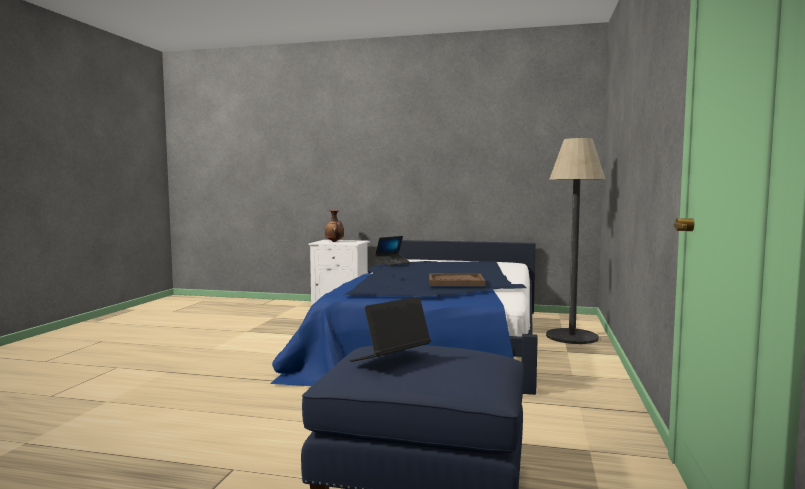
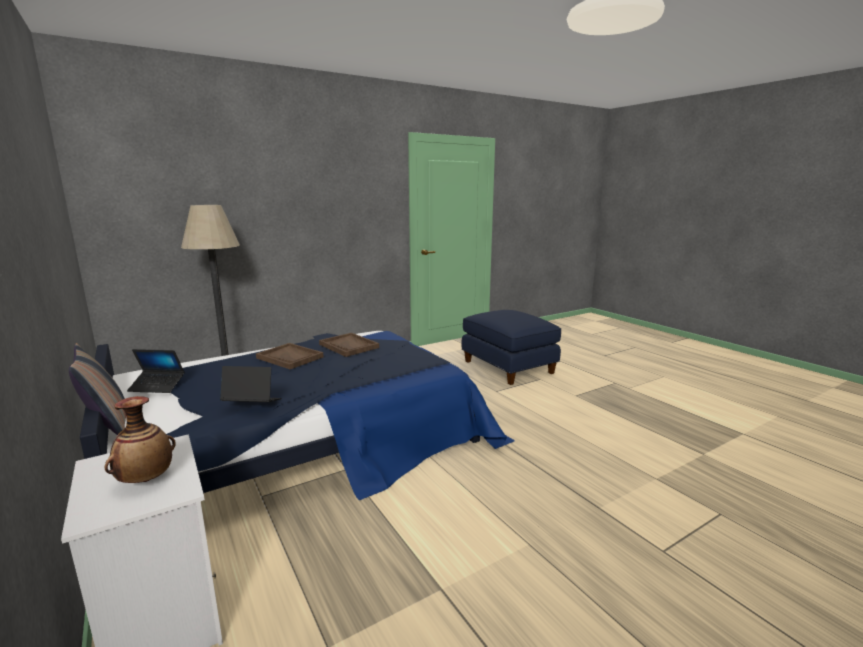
camera: 135 degrees left, 10 degrees up
laptop [349,297,431,362] -> laptop moved to [127,349,185,393]
none -> pillow [69,343,126,435]
none -> brown tray [256,343,324,369]

